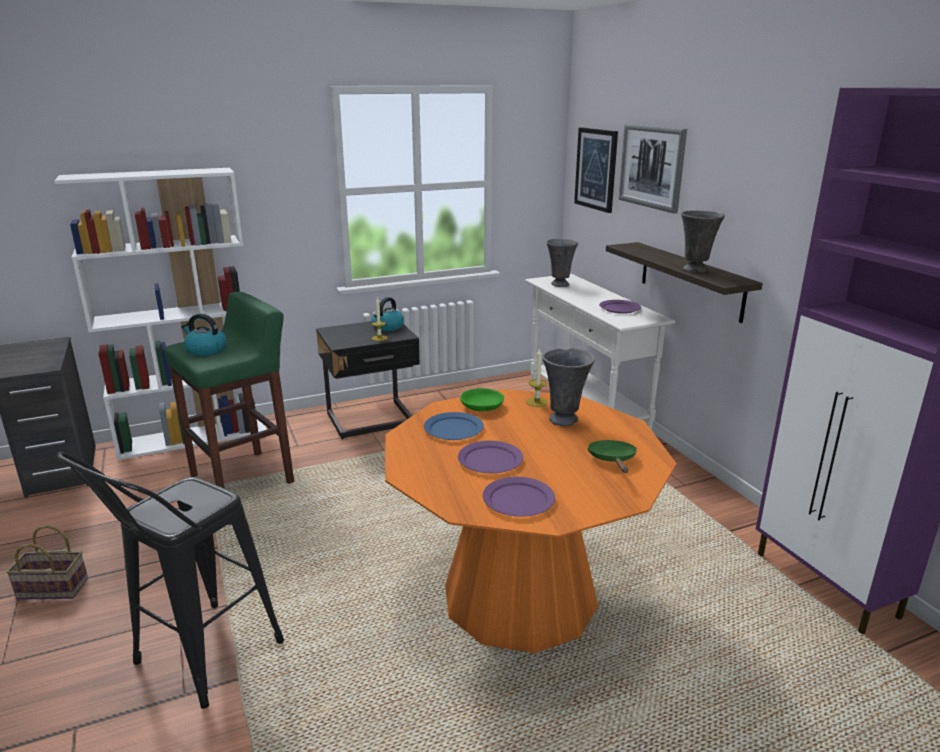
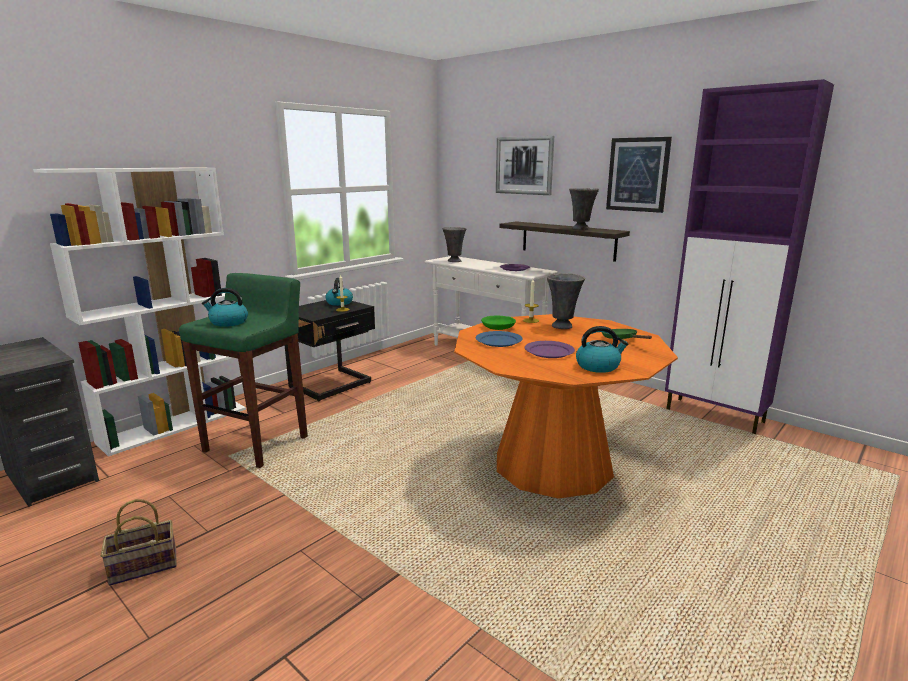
camera: 25 degrees left, 5 degrees down
black stool [57,452,284,709] -> none
purple plate [483,477,555,517] -> kettle [576,326,629,373]
picture [574,127,618,213] -> picture moved to [606,137,672,213]

